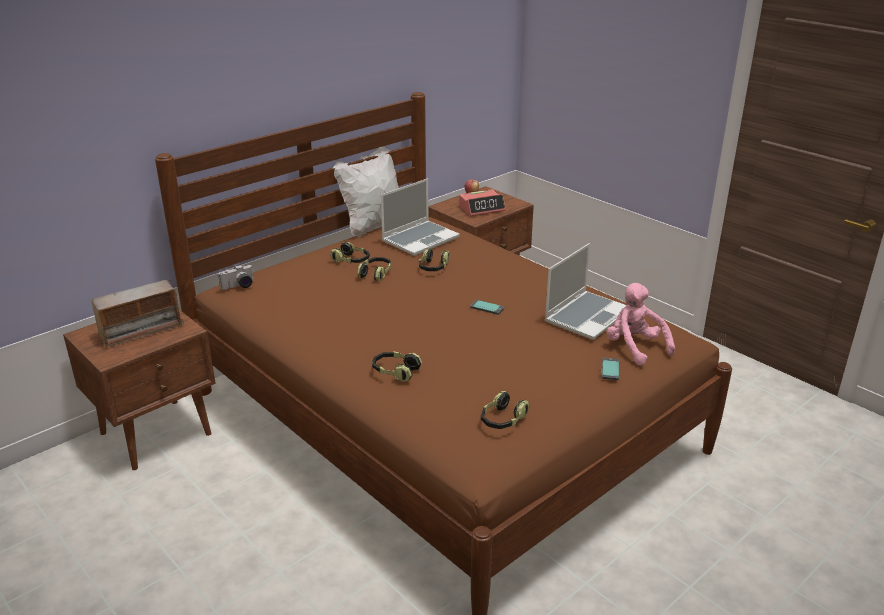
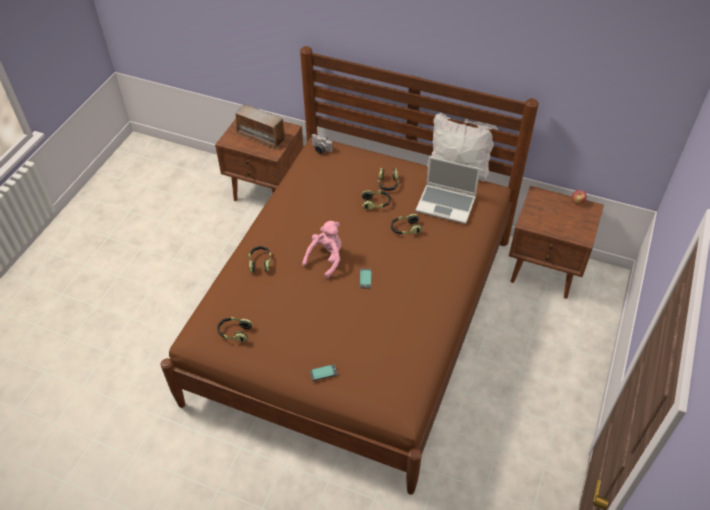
camera: 65 degrees right, 20 degrees up
alarm clock [459,189,506,216] -> none
laptop [544,243,626,340] -> none
pink plush toy [607,283,675,365] -> pink plush toy moved to [302,221,342,279]

